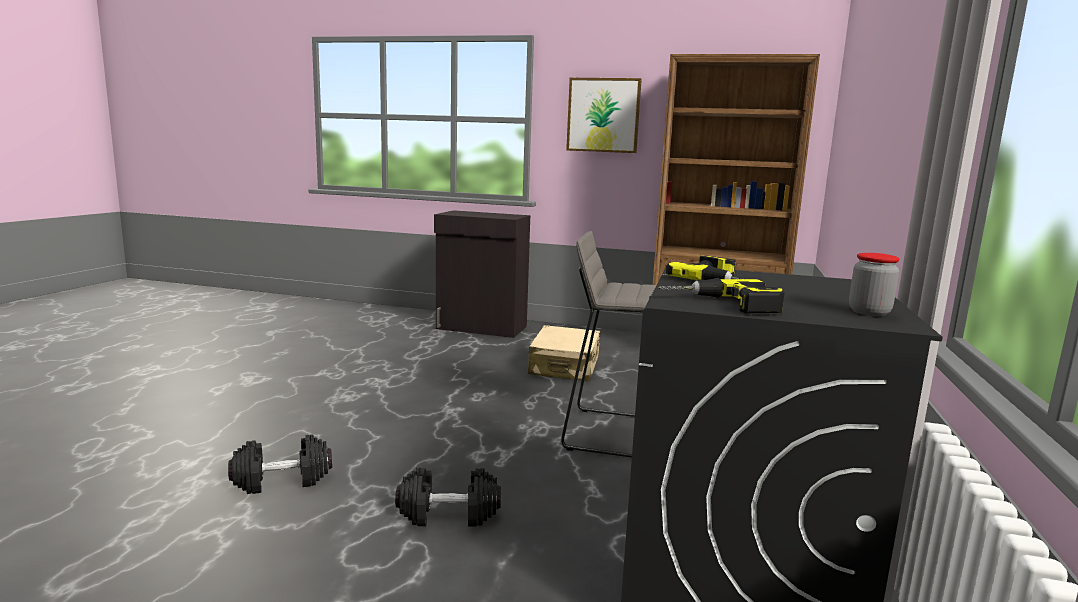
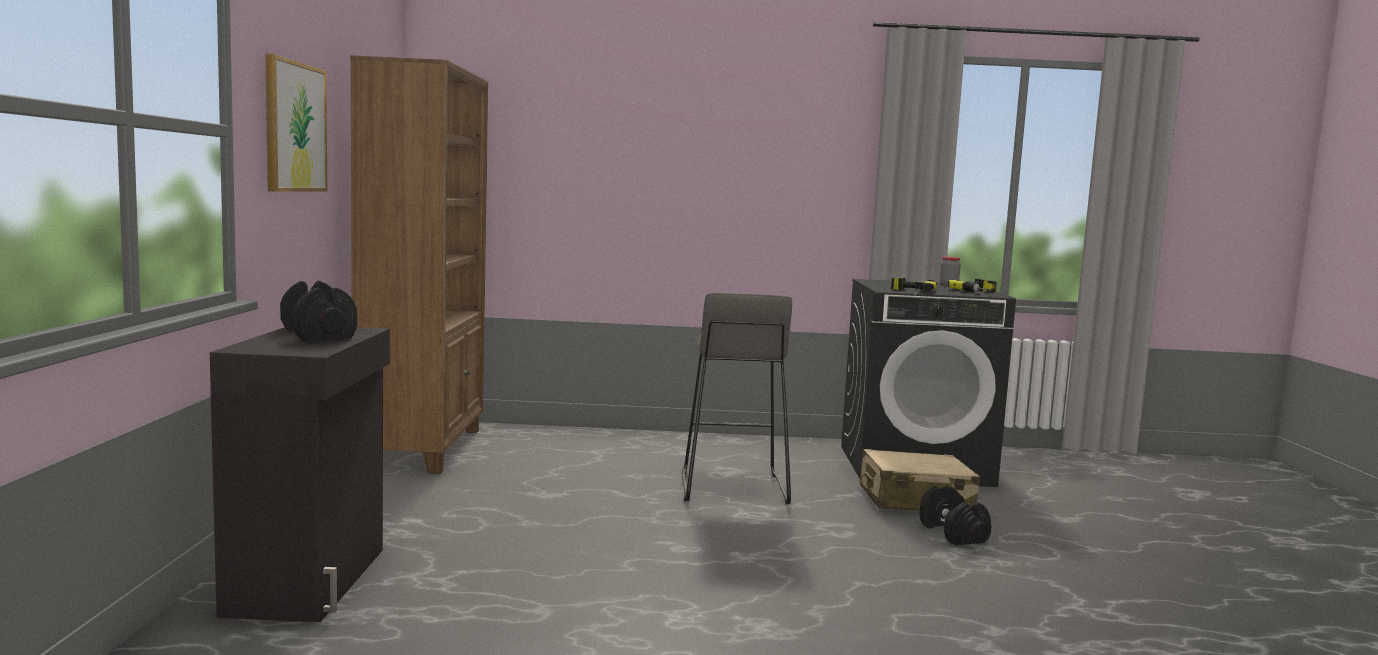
camera: 105 degrees left, 5 degrees down
black dumbbell [228,434,332,494] -> black dumbbell moved to [280,281,357,341]
beige suitcase [528,325,600,382] -> beige suitcase moved to [859,449,980,511]

